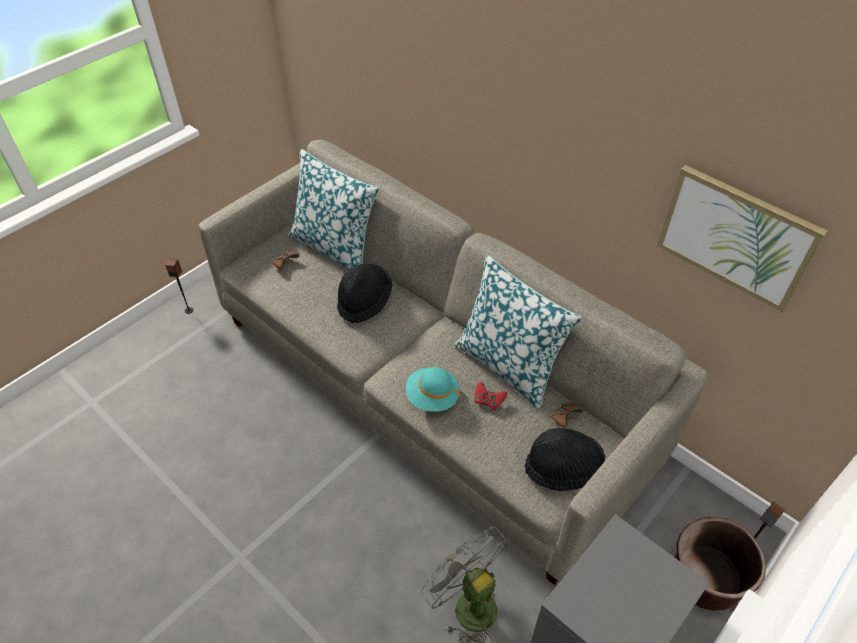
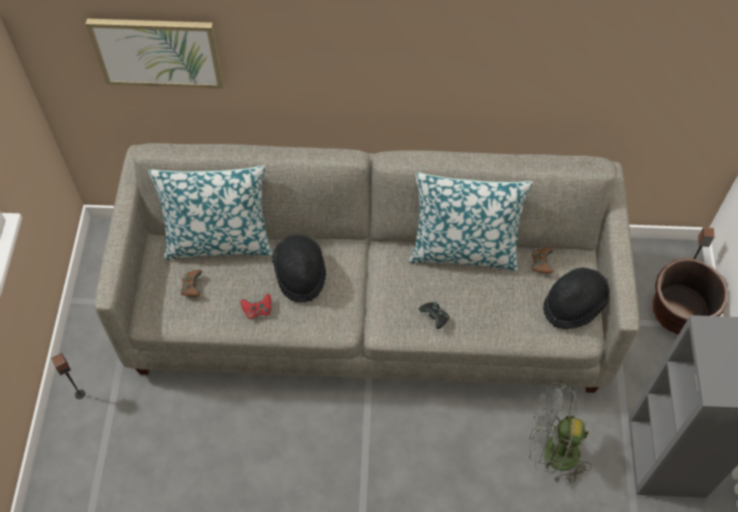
camera: 40 degrees left, 10 degrees up
turquoise hat [406,367,460,412] -> black game controller [419,302,450,329]
red game controller [475,382,507,410] -> red game controller moved to [241,294,271,319]
picture [657,165,828,312] -> picture moved to [86,19,224,89]

